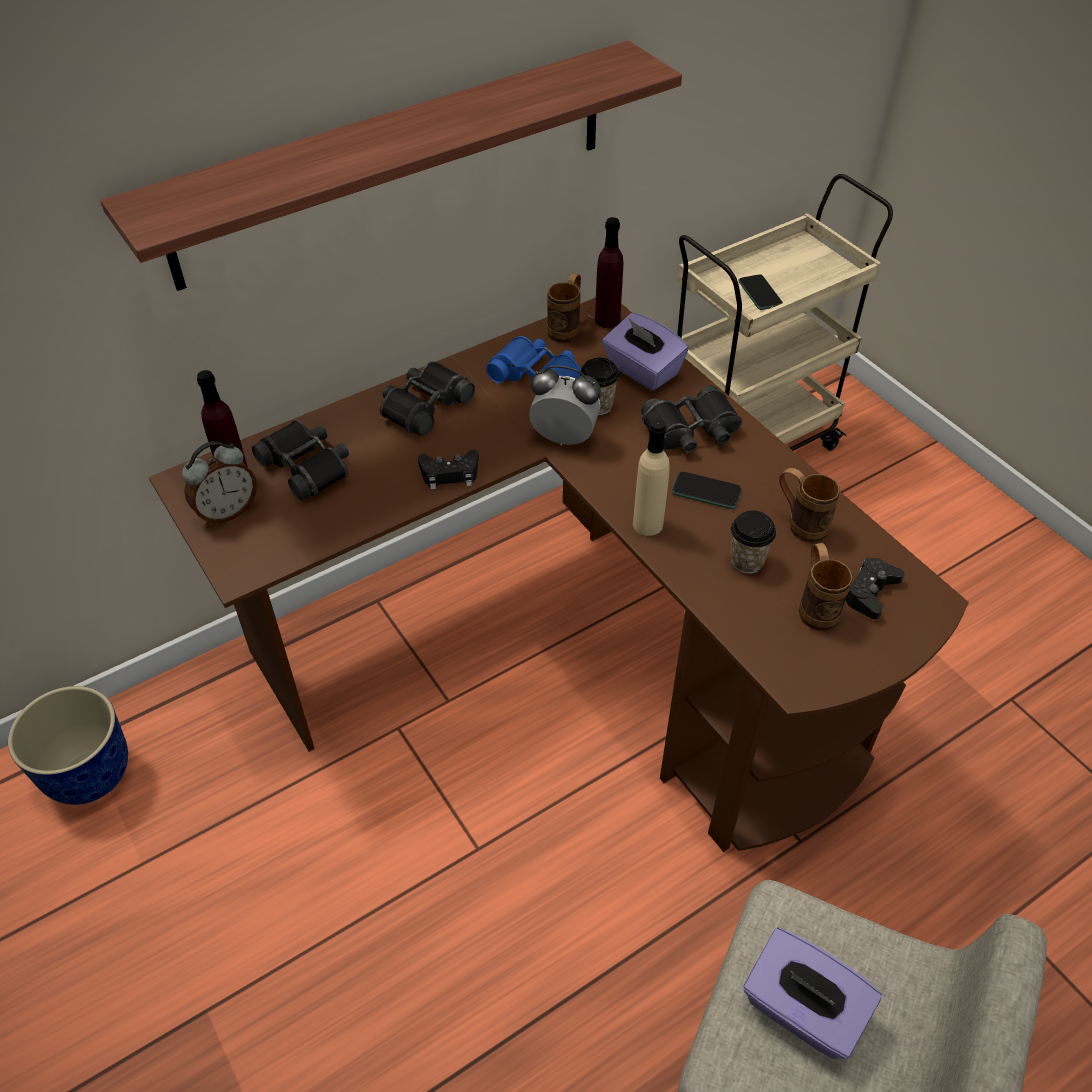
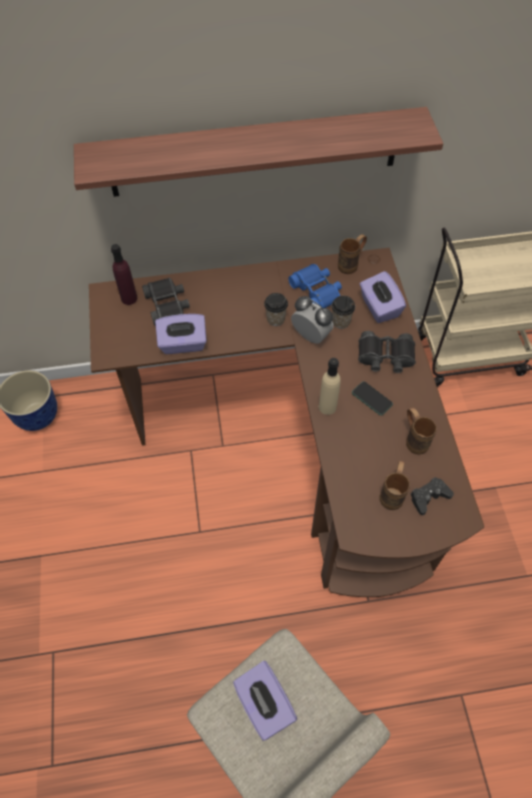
camera: 25 degrees right, 10 degrees up
alarm clock [182,441,257,525] -> none
black binoculars [380,361,475,436] -> none
black game controller [418,450,479,489] -> none
purple bottle [595,217,623,328] -> none
cup [730,511,776,574] -> cup moved to [264,293,288,326]
phone [738,274,783,310] -> none
none -> purple tissue box [155,314,207,354]

